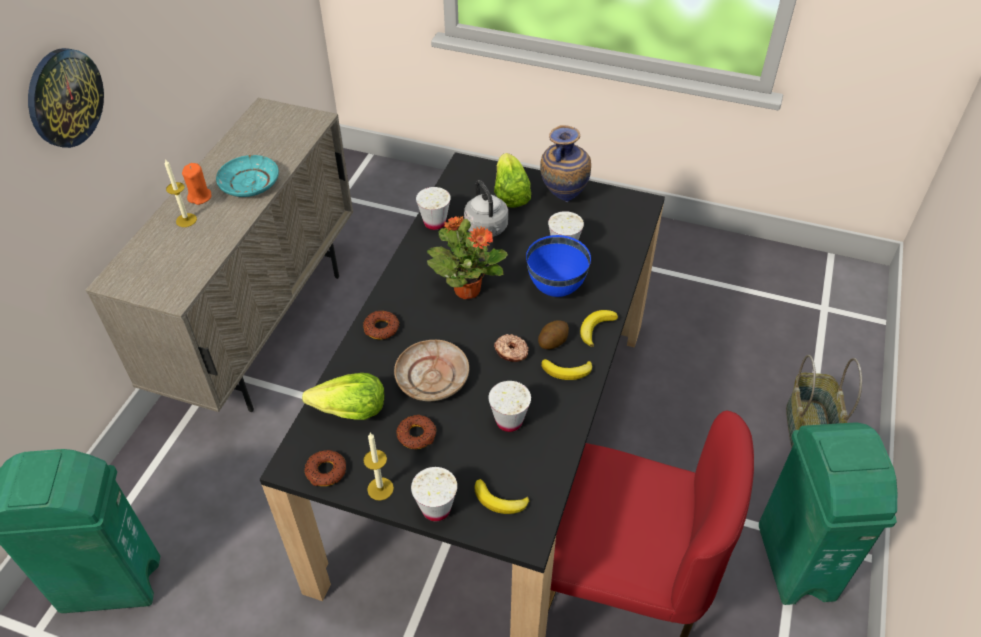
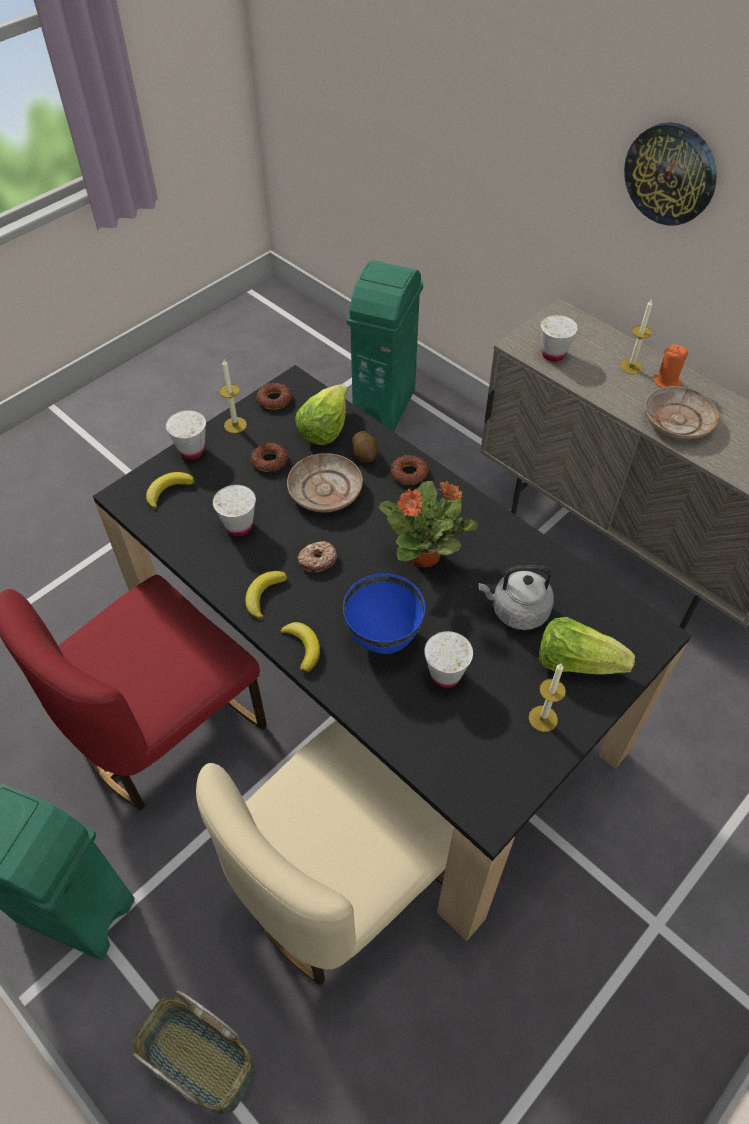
camera: 115 degrees right, 5 degrees up
turquoise plate [216,155,279,197] -> beige plate [644,386,719,439]
white cup [416,187,451,230] -> white cup moved to [540,315,578,362]
potato [538,320,569,349] -> potato moved to [352,431,378,462]
vase [540,125,591,202] -> candle [529,663,566,732]
none -> beige chair [196,721,454,985]

